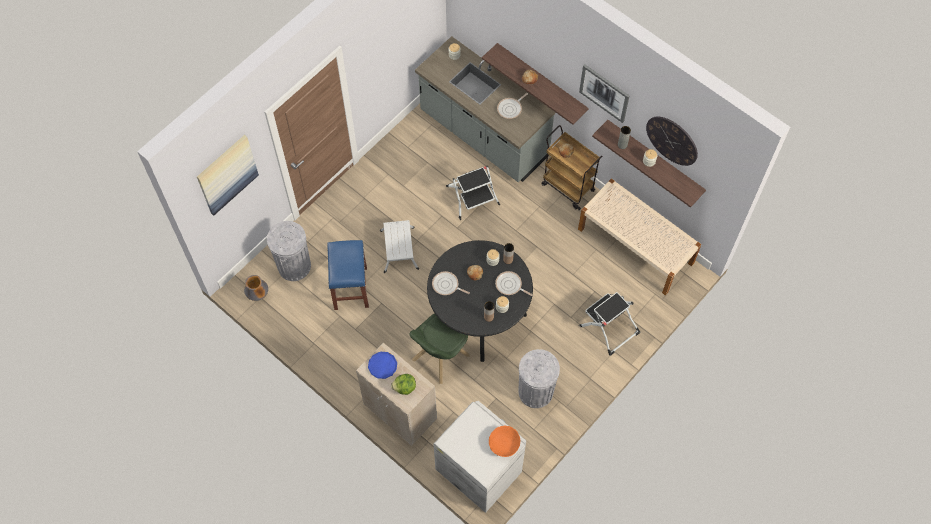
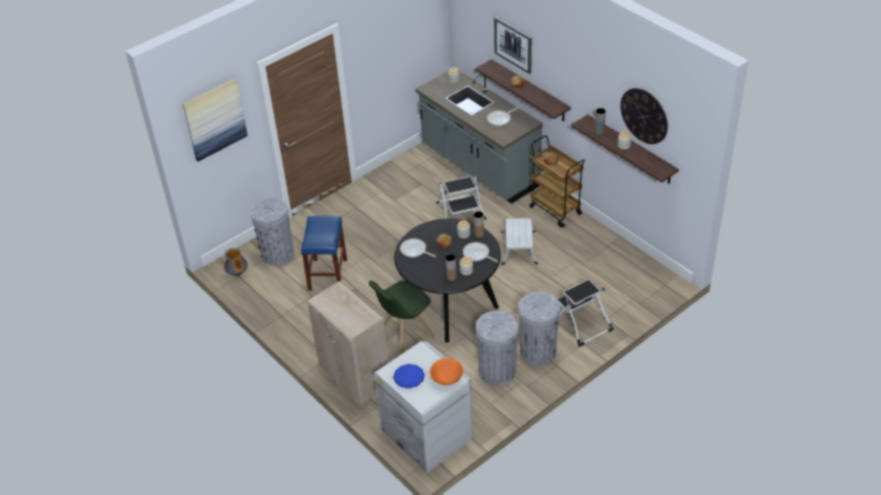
camera: 10 degrees right, 20 degrees down
blue plate [368,352,397,379] -> blue plate moved to [393,364,425,388]
white step ladder [380,220,419,273] -> white step ladder moved to [501,218,538,265]
lettuce [391,374,416,395] -> none
beige bench [578,178,702,296] -> none
picture [579,64,630,123] -> picture moved to [494,17,532,74]
none -> grey trash can [518,291,560,366]

